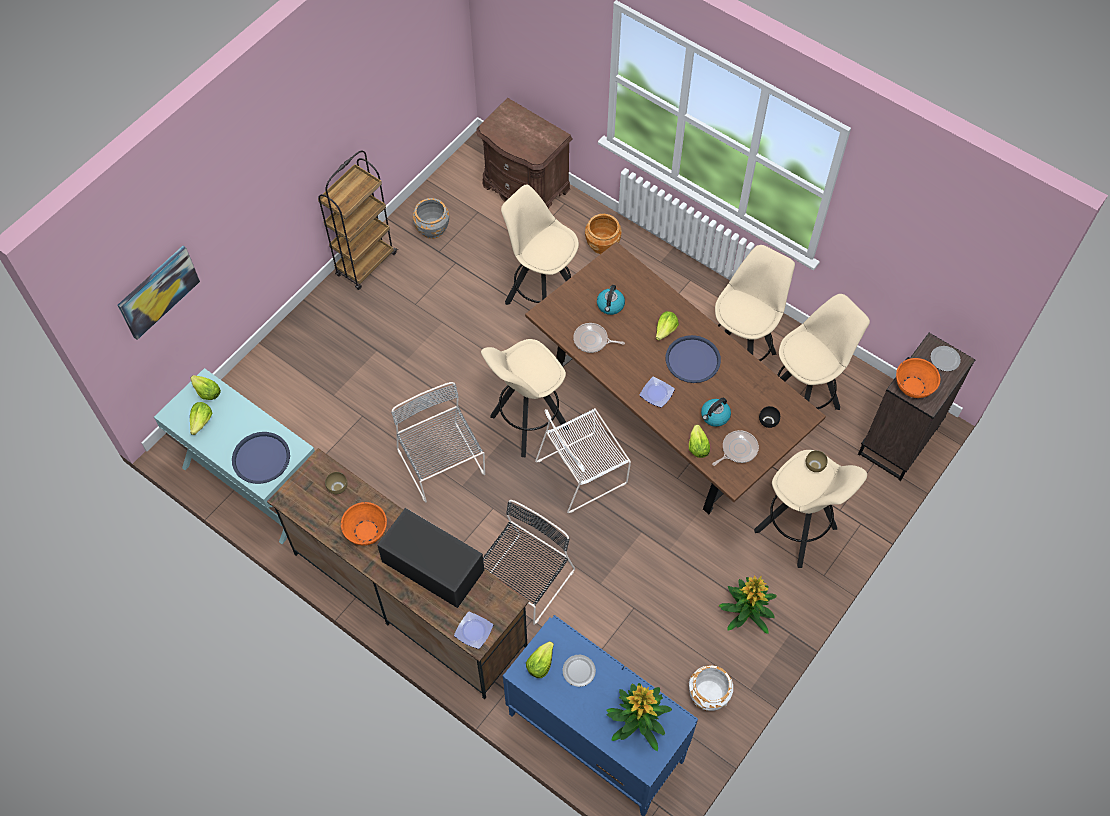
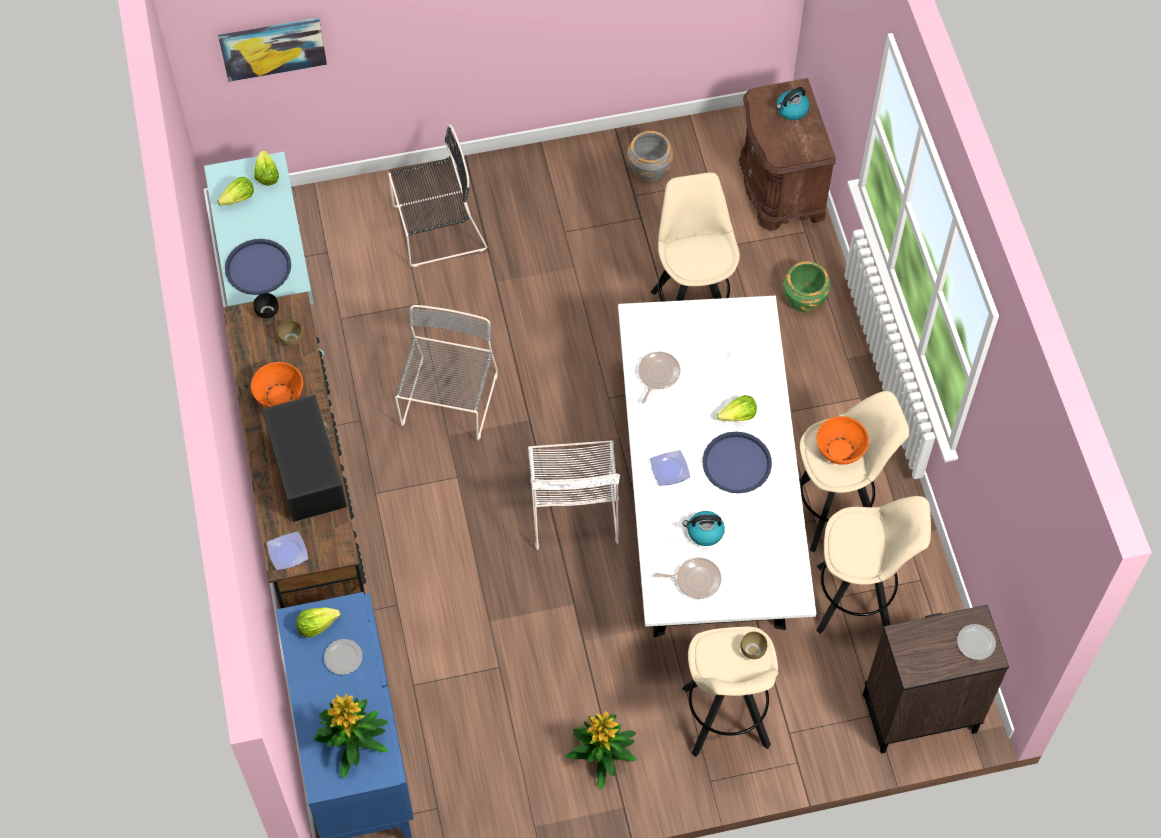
camera: 40 degrees right, 0 degrees up
brown cart [318,151,397,290] -> none
beige stool [481,339,569,457] -> none
black chair [483,500,575,625] -> black chair moved to [388,125,487,267]
brown dining table [525,242,826,515] -> white dining table [618,296,816,637]
white chair [535,408,631,513] -> white chair turned 105 degrees counterclockwise [528,441,620,550]
frying pan [573,323,625,353] -> frying pan turned 60 degrees clockwise [638,351,681,404]
brown planter [585,214,622,254] -> green planter [783,261,831,313]
kettle [597,285,625,315] -> kettle moved to [776,87,810,120]
lettuce [689,425,710,458] -> none
white planter [689,665,733,711] -> none
black bowl [759,406,780,428] -> black bowl moved to [253,293,279,319]
orange bowl [896,358,940,398] -> orange bowl moved to [816,416,869,465]

